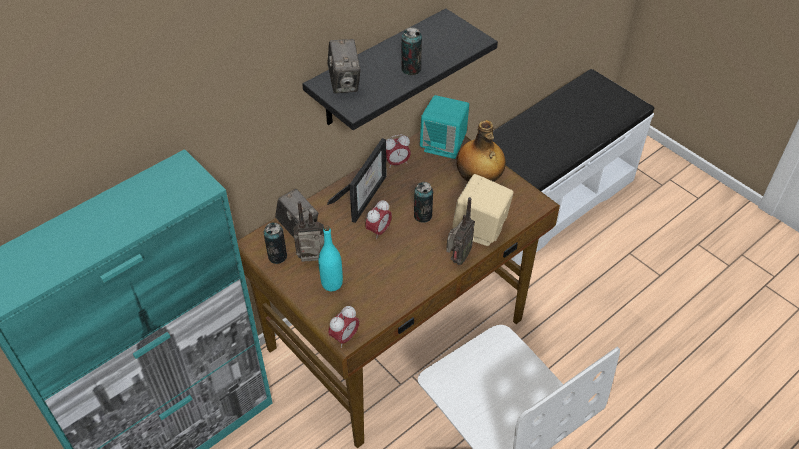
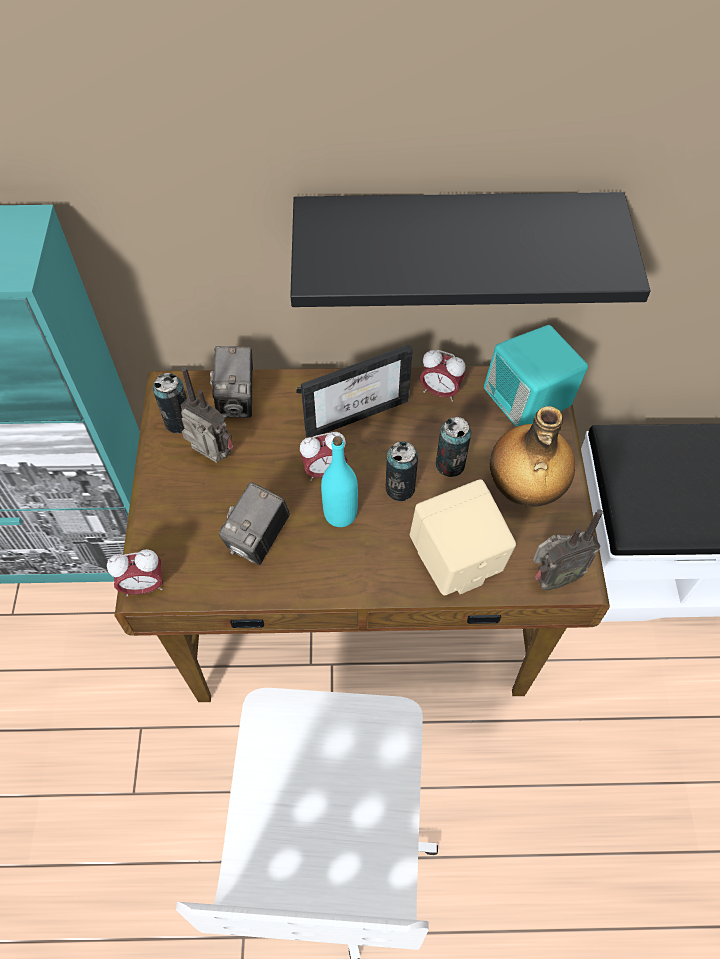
camera: 40 degrees right, 10 degrees up
turquoise bottle [318,226,343,291] -> turquoise bottle moved to [321,436,358,527]
camera [327,39,361,93] -> camera moved to [219,482,290,565]
can [401,27,422,75] -> can moved to [436,417,471,477]
radio [446,197,475,265] -> radio moved to [533,509,603,590]

